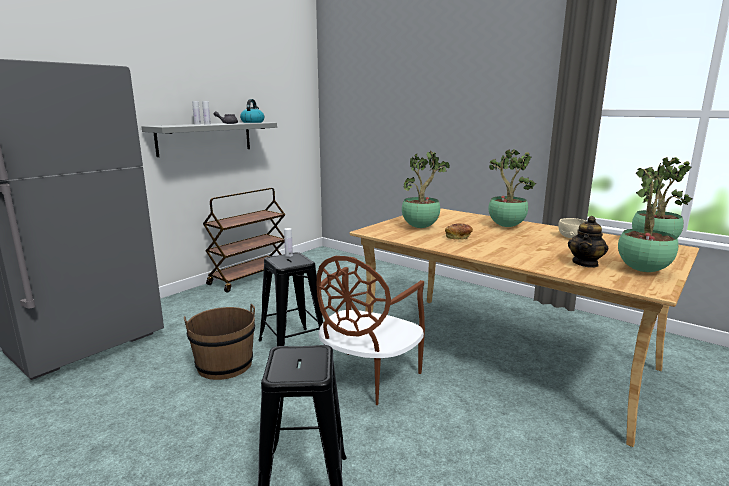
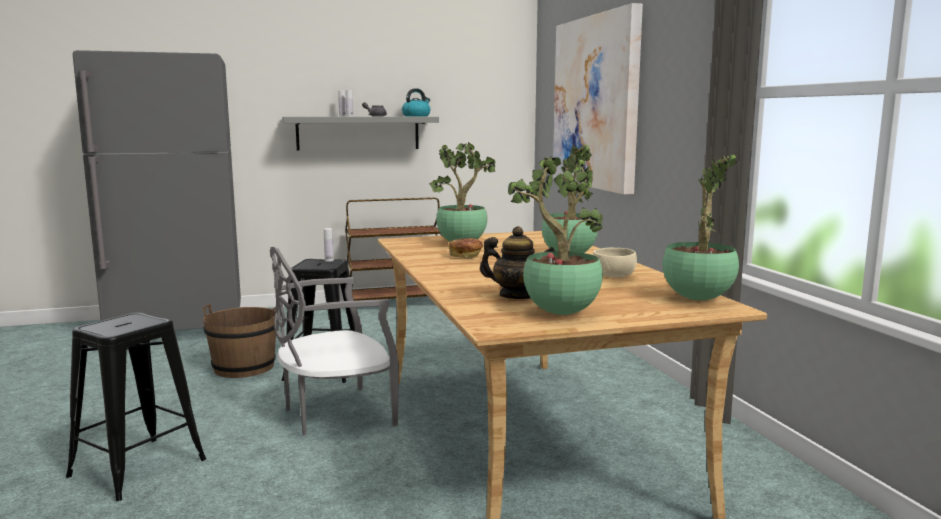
camera: 35 degrees right, 5 degrees down
brown chair [317,256,425,405] -> grey chair [270,247,399,435]
teapot [568,216,609,268] -> teapot turned 135 degrees counterclockwise [480,226,555,299]
none -> picture [553,3,643,195]

